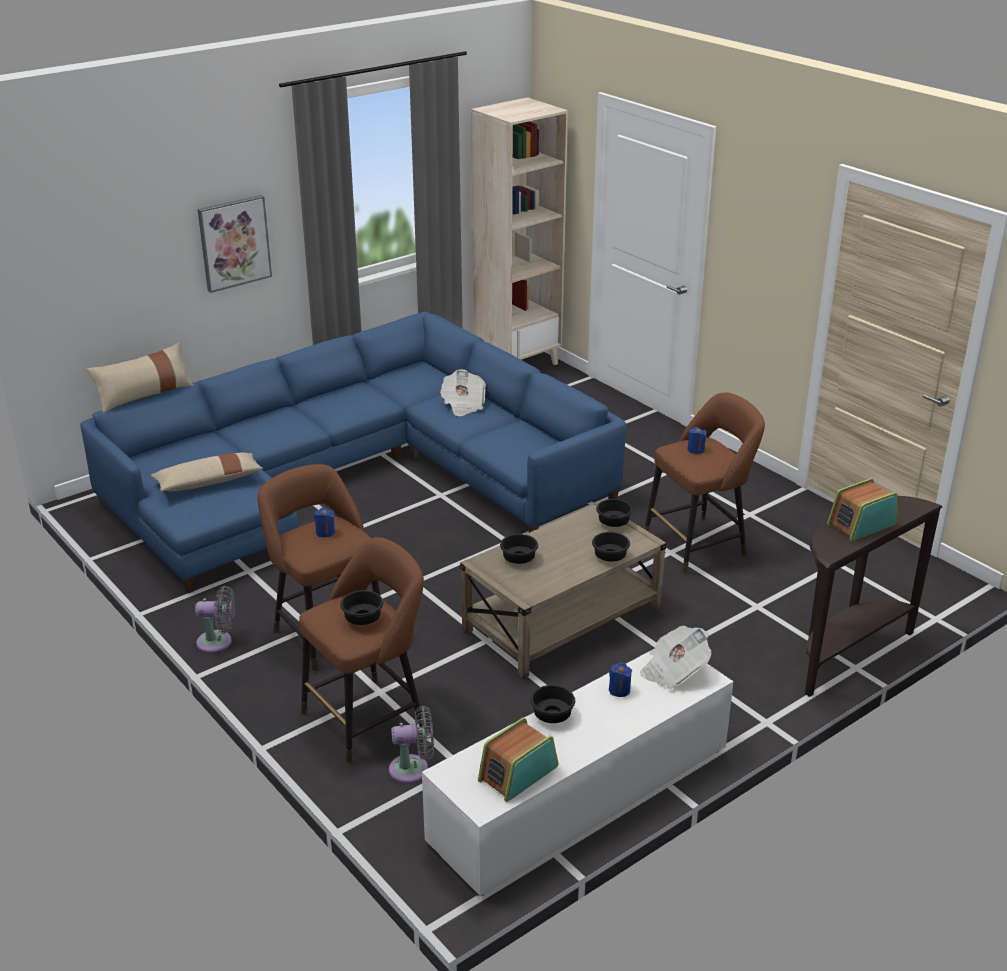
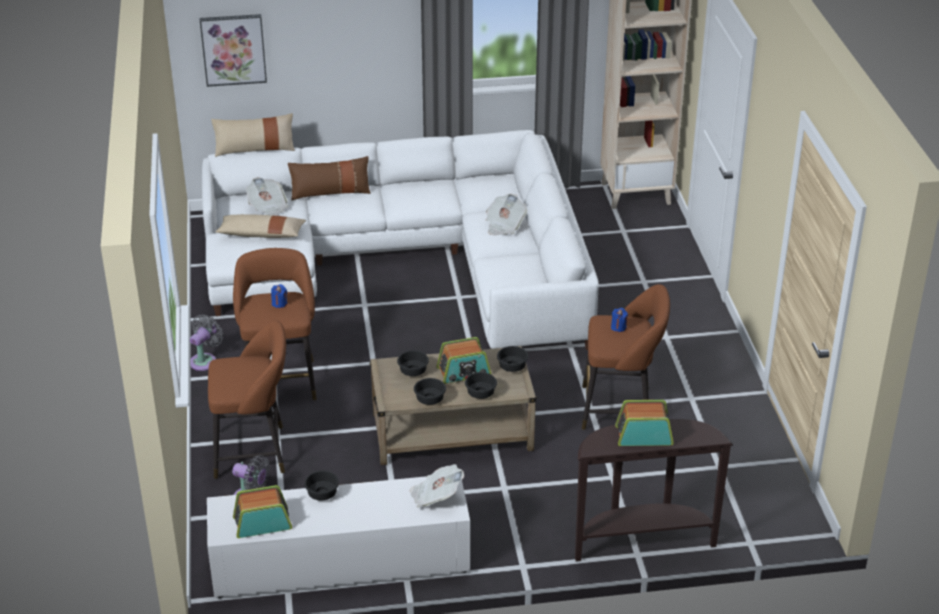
camera: 30 degrees right, 5 degrees up
blue sofa [80,312,626,593] -> white sofa [202,130,598,350]
grey fan [195,586,235,653] -> grey fan turned 90 degrees counterclockwise [190,314,223,371]
picture [198,195,272,293] -> picture moved to [200,14,267,87]
black bowl [340,590,383,625] -> black bowl moved to [414,378,446,405]
blue candle [609,663,632,697] -> none
none -> newspaper [246,177,289,216]
none -> brown pillow [288,156,371,200]
none -> radio [436,337,491,384]

